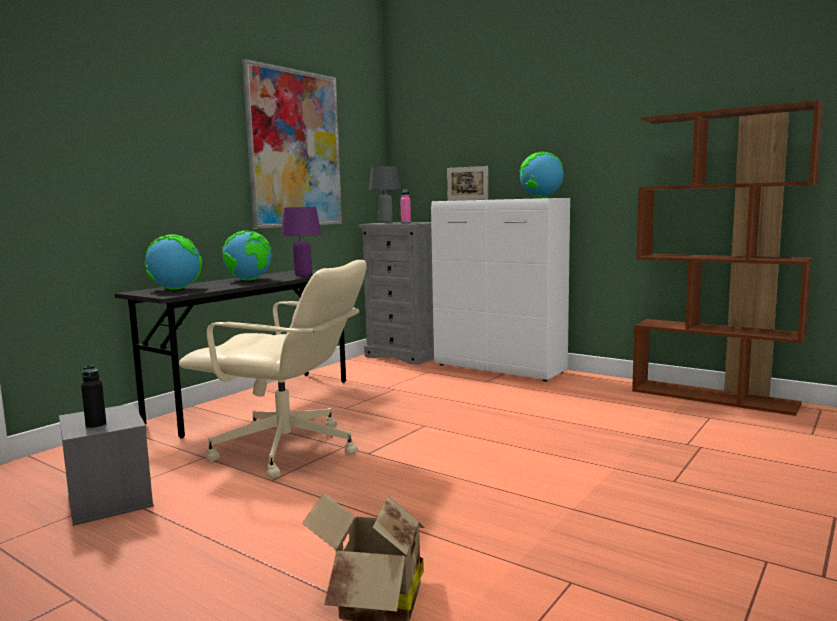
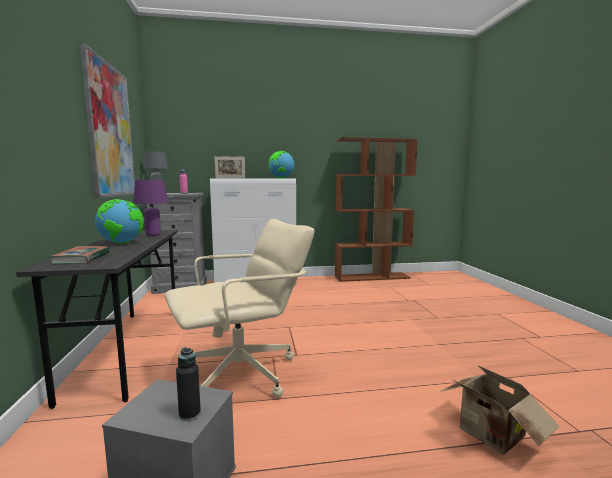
camera: 45 degrees left, 0 degrees up
globe [144,234,202,290] -> book [49,246,110,264]

